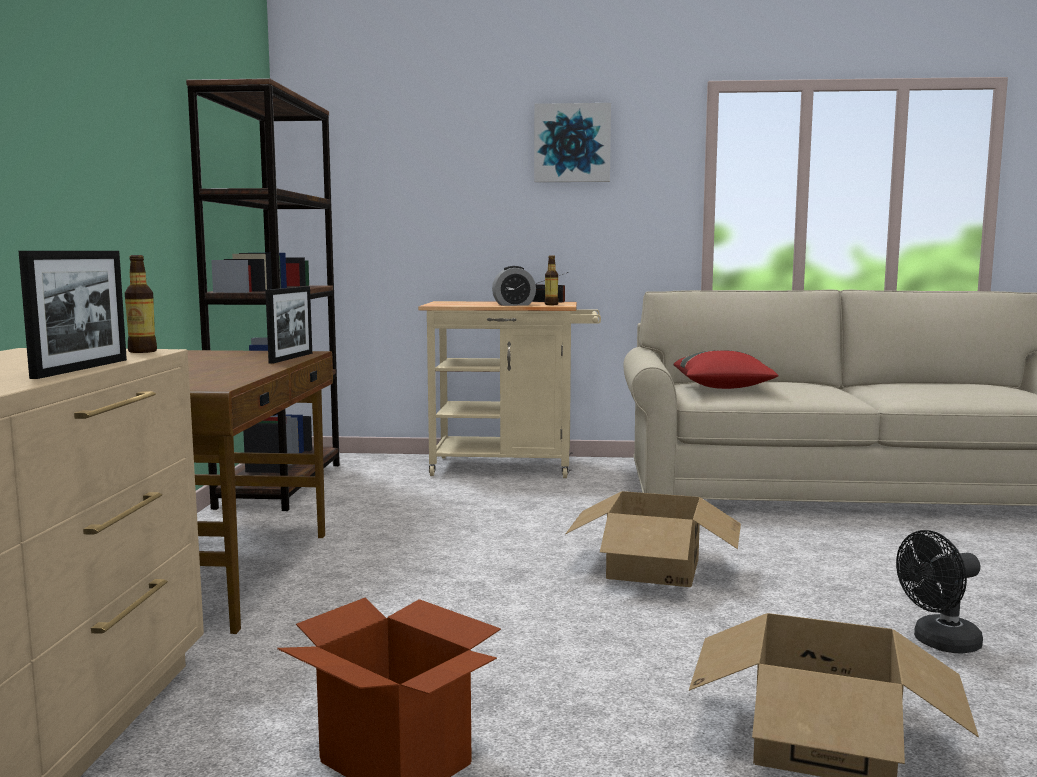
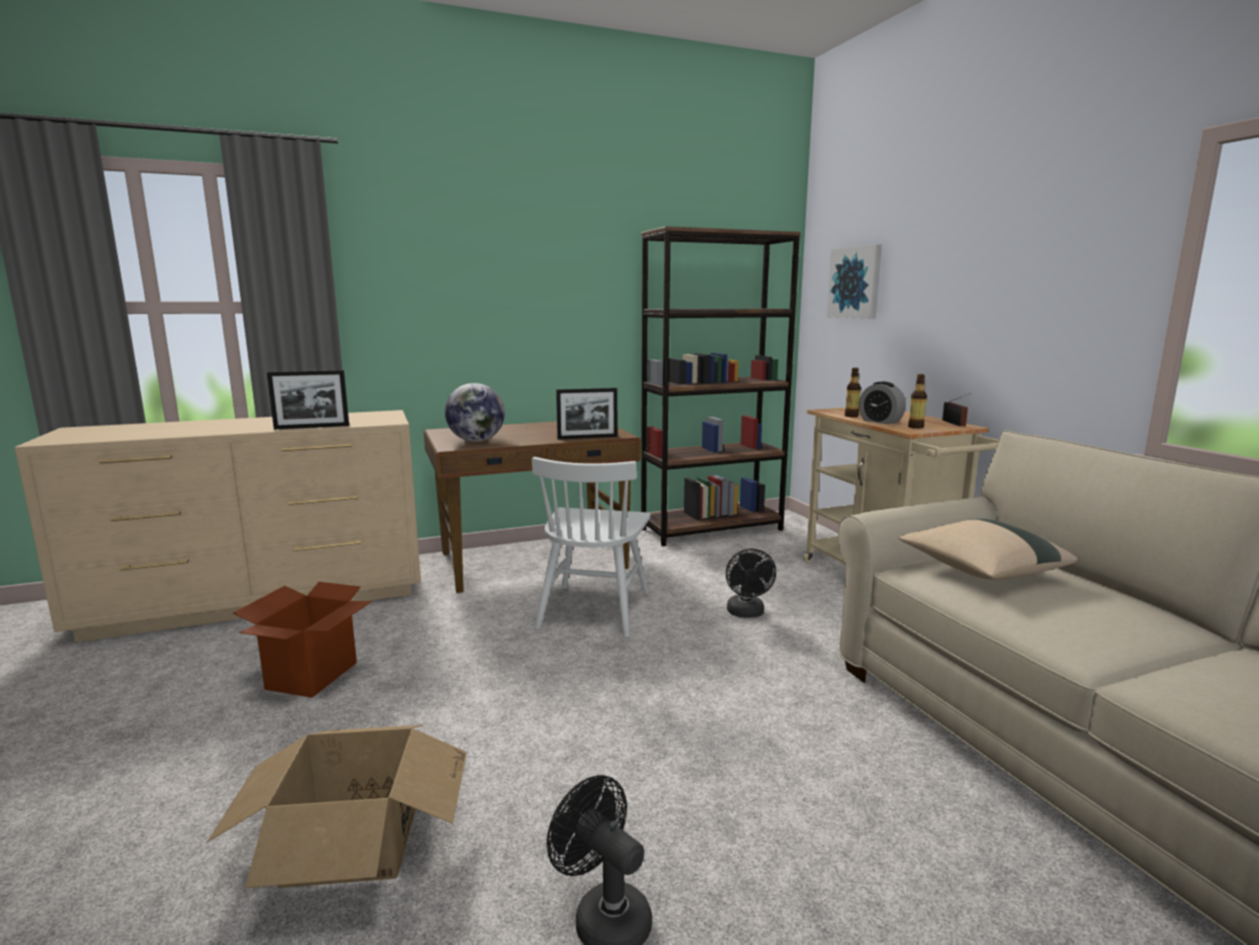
camera: 65 degrees right, 5 degrees up
bottle [125,255,157,353] -> bottle moved to [845,368,861,417]
picture [534,103,611,182] -> picture moved to [827,244,882,318]
cardboard box [566,491,741,587] -> none
red pillow [674,350,778,389] -> beige pillow [899,519,1078,580]
none -> globe [445,383,505,442]
none -> white chair [532,457,651,638]
none -> black fan [726,549,776,618]

